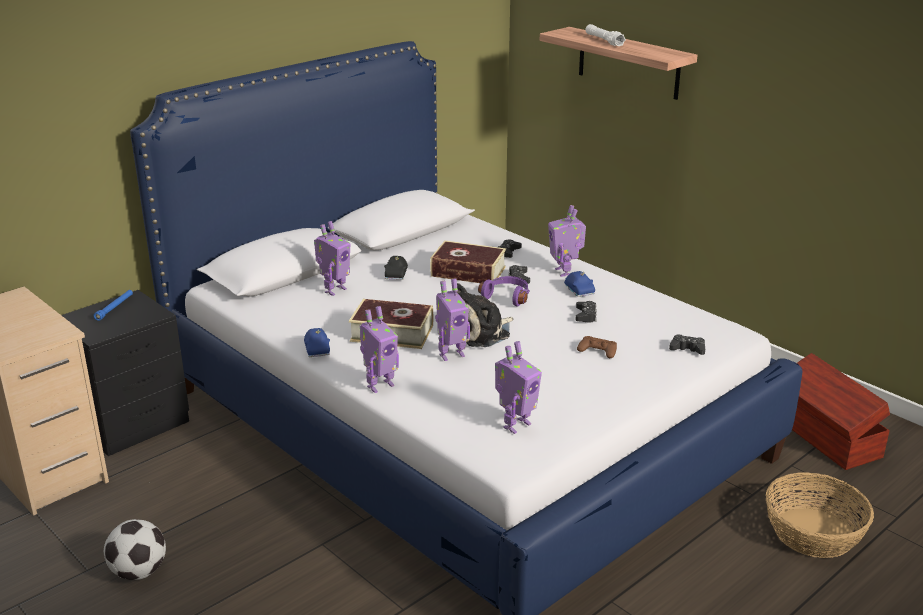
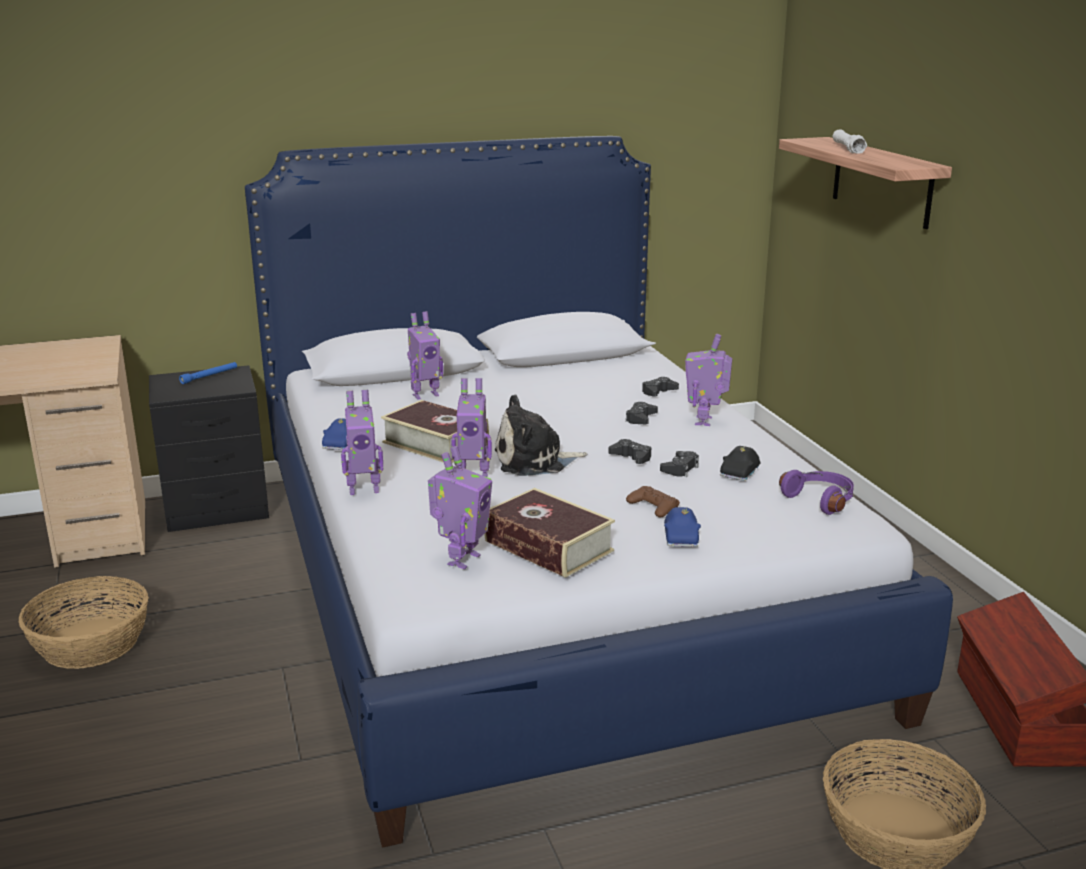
camera: 25 degrees right, 5 degrees down
football [104,519,166,580] -> basket [19,576,149,669]
black toy car [384,256,408,280] -> black toy car moved to [720,446,760,481]
book [430,241,506,283] -> book moved to [484,488,615,578]
purple headphones [478,276,530,307] -> purple headphones moved to [779,470,854,515]
toy robot [495,341,542,434] -> toy robot turned 45 degrees counterclockwise [428,446,492,569]
blue toy car [564,271,595,297] -> blue toy car moved to [664,507,701,547]
black game controller [669,334,705,355] -> black game controller moved to [608,439,651,464]

